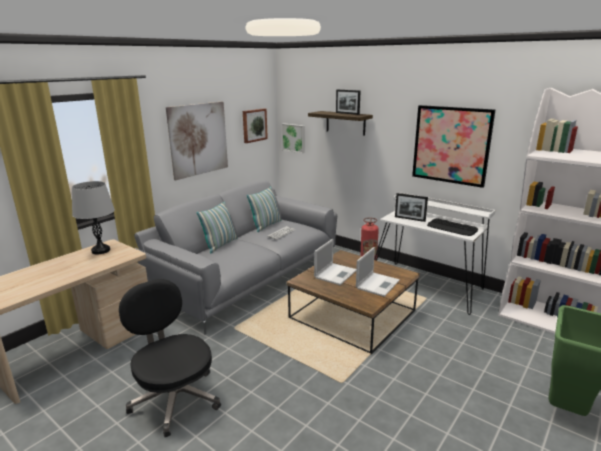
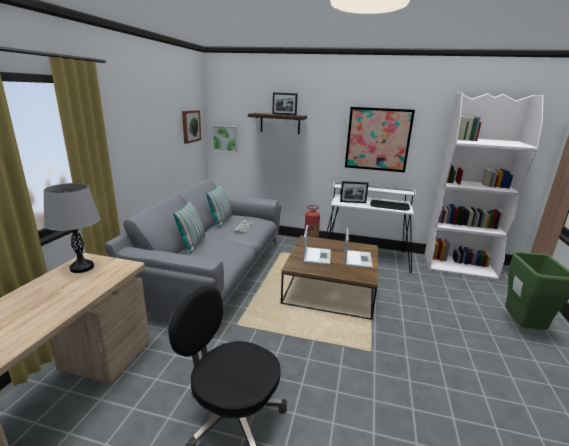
camera: 25 degrees left, 0 degrees up
picture [166,102,228,180] -> none

